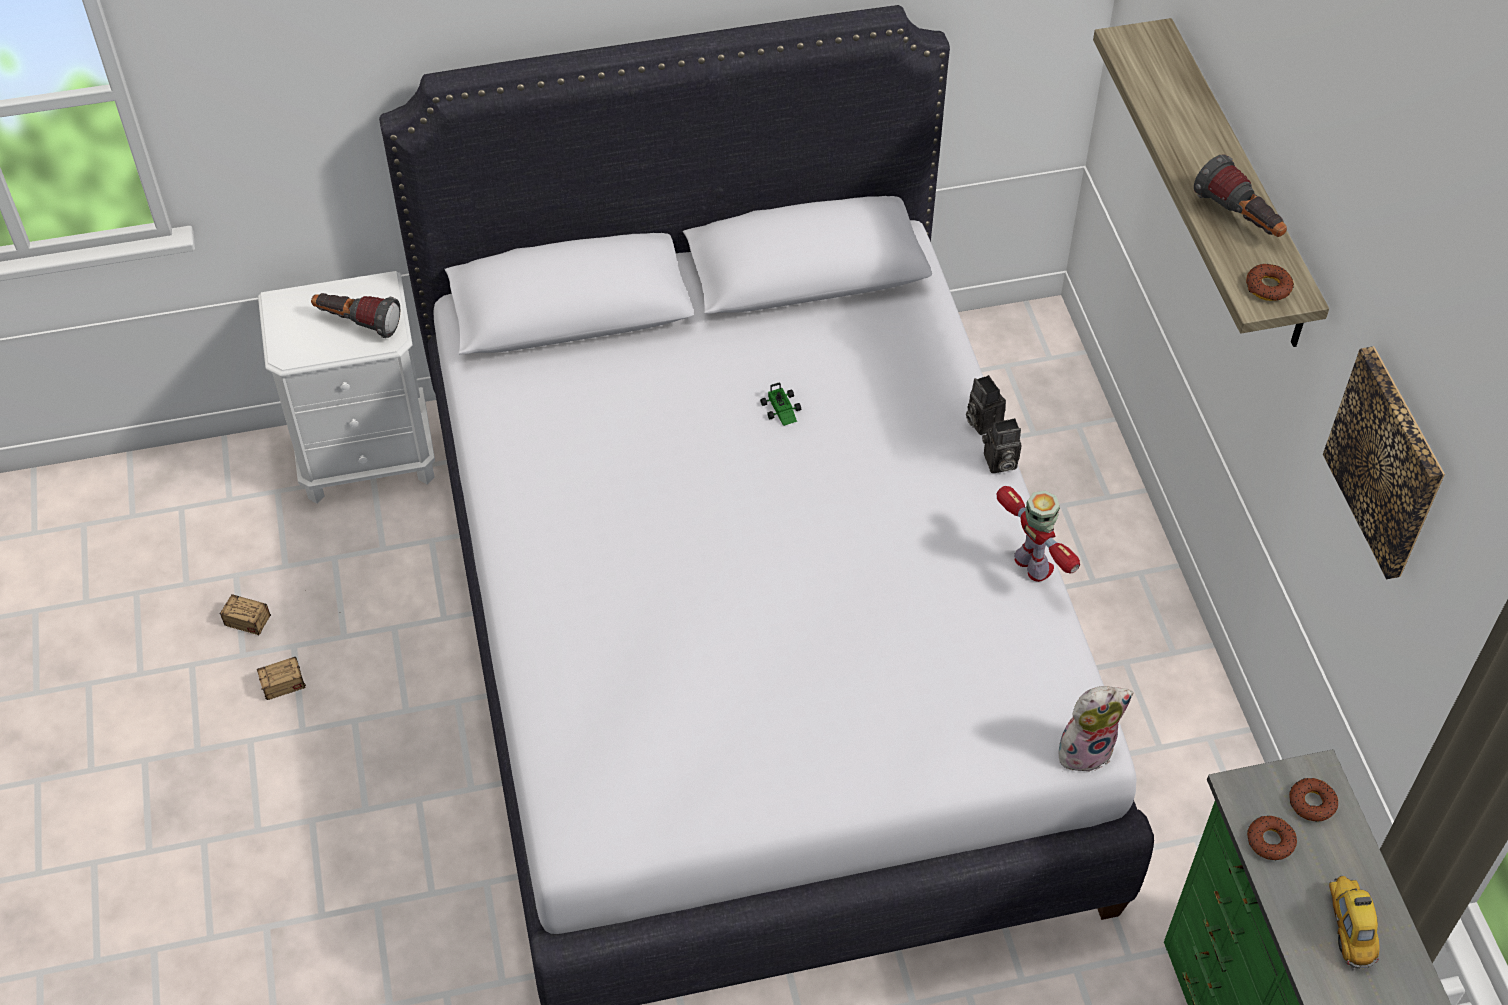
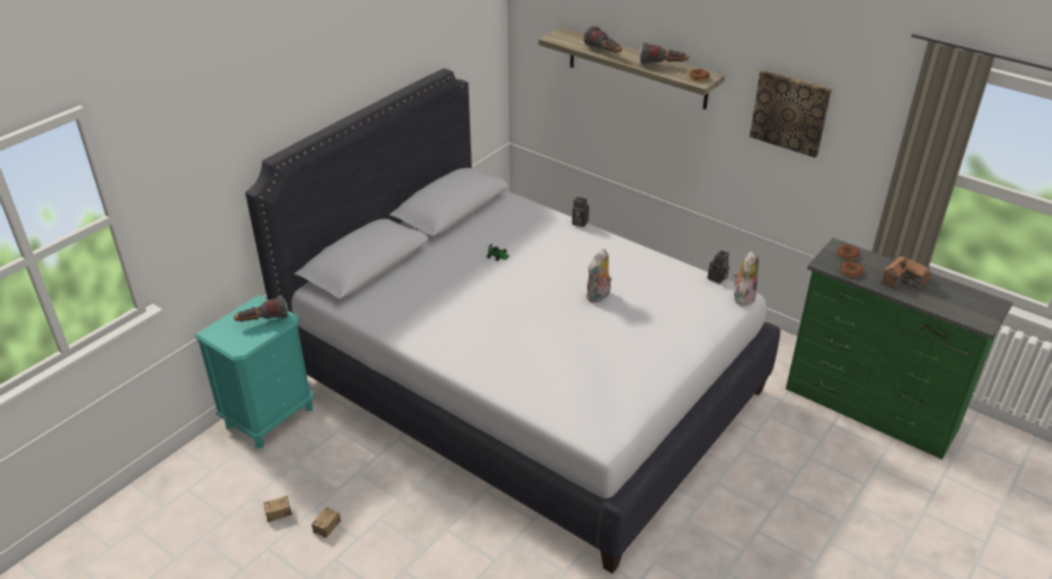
camera: 40 degrees left, 15 degrees down
white nightstand [258,271,435,504] -> turquoise nightstand [195,295,314,448]
camera [982,418,1022,473] -> camera moved to [707,250,729,284]
toy robot [996,486,1080,582] -> none
toy car [1329,875,1380,970] -> toy house [881,257,932,289]
none -> flashlight [584,26,622,53]
none -> plush toy [586,249,612,303]

